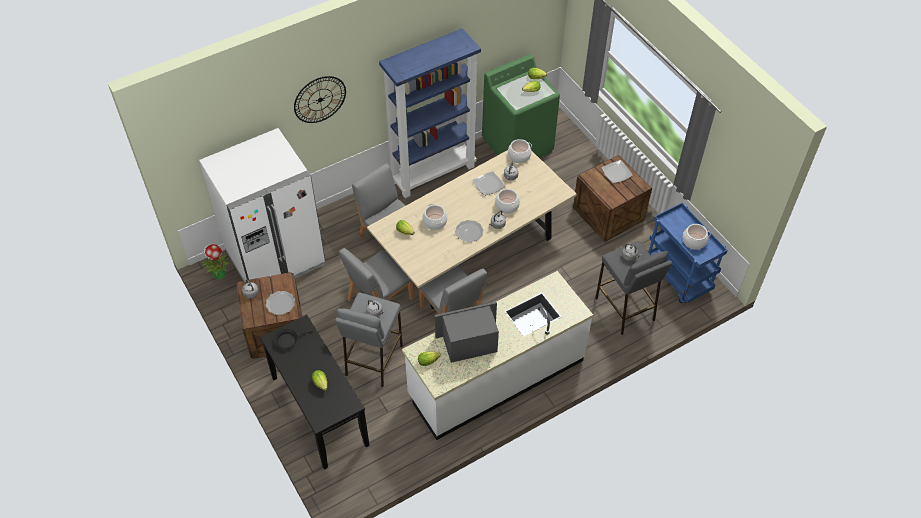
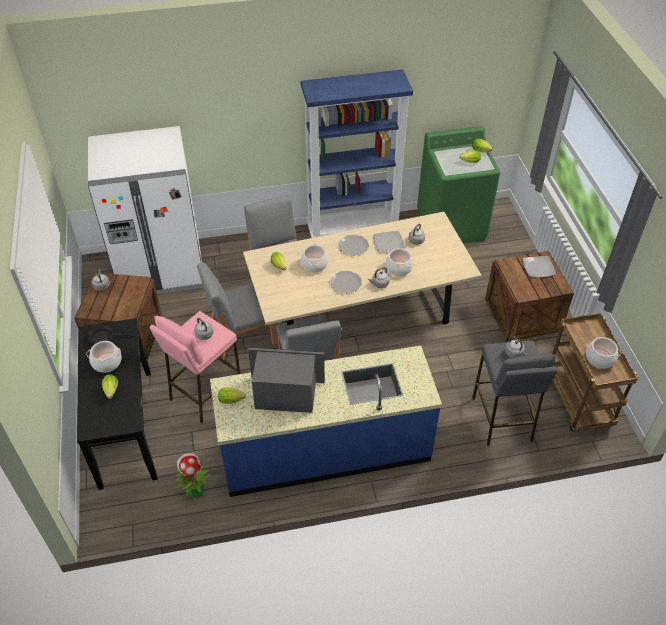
camera: 20 degrees right, 5 degrees down
potted plant [202,244,230,279] -> potted plant moved to [175,453,209,498]
plate [266,291,295,315] -> plate moved to [338,234,369,256]
wall clock [294,76,346,123] -> none
grey stool [335,292,403,387] -> pink stool [150,311,241,423]
white counter [402,271,593,440] -> blue counter [210,345,442,497]
cooking pot [508,139,532,163] -> cooking pot moved to [86,341,121,373]
blue cart [648,203,728,303] -> brown cart [552,313,638,432]

